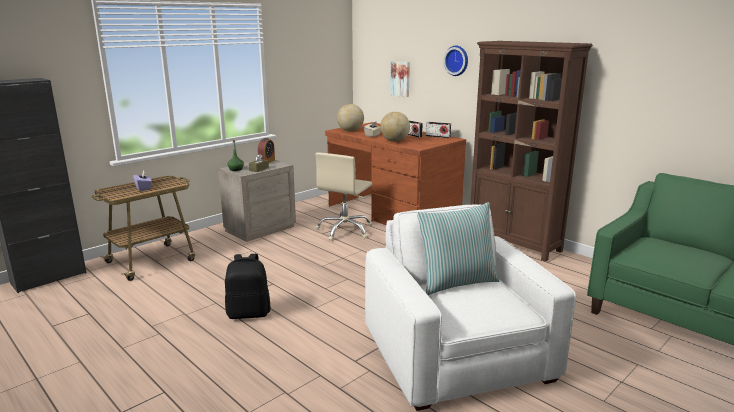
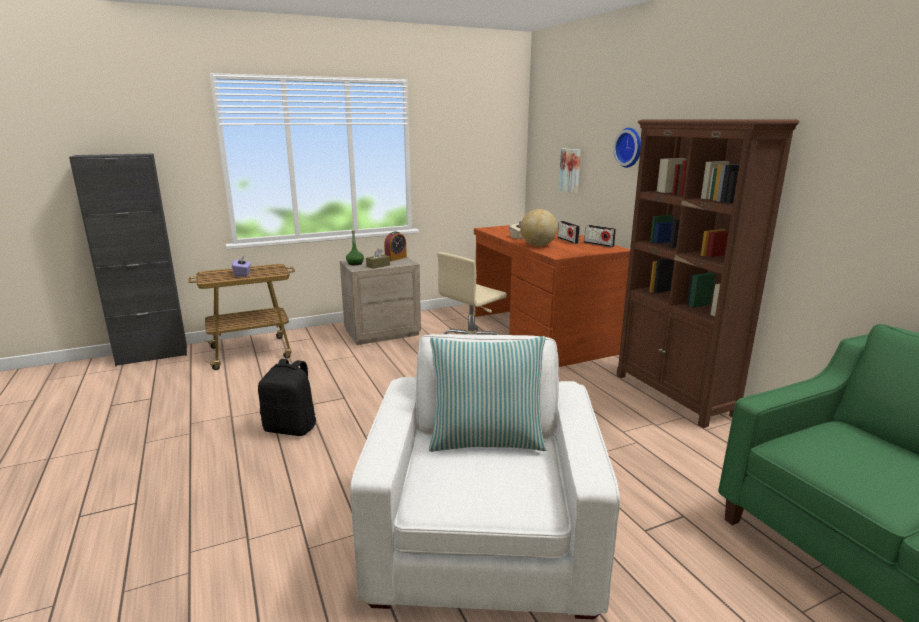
camera: 20 degrees right, 0 degrees up
globe [337,104,364,132] -> none

